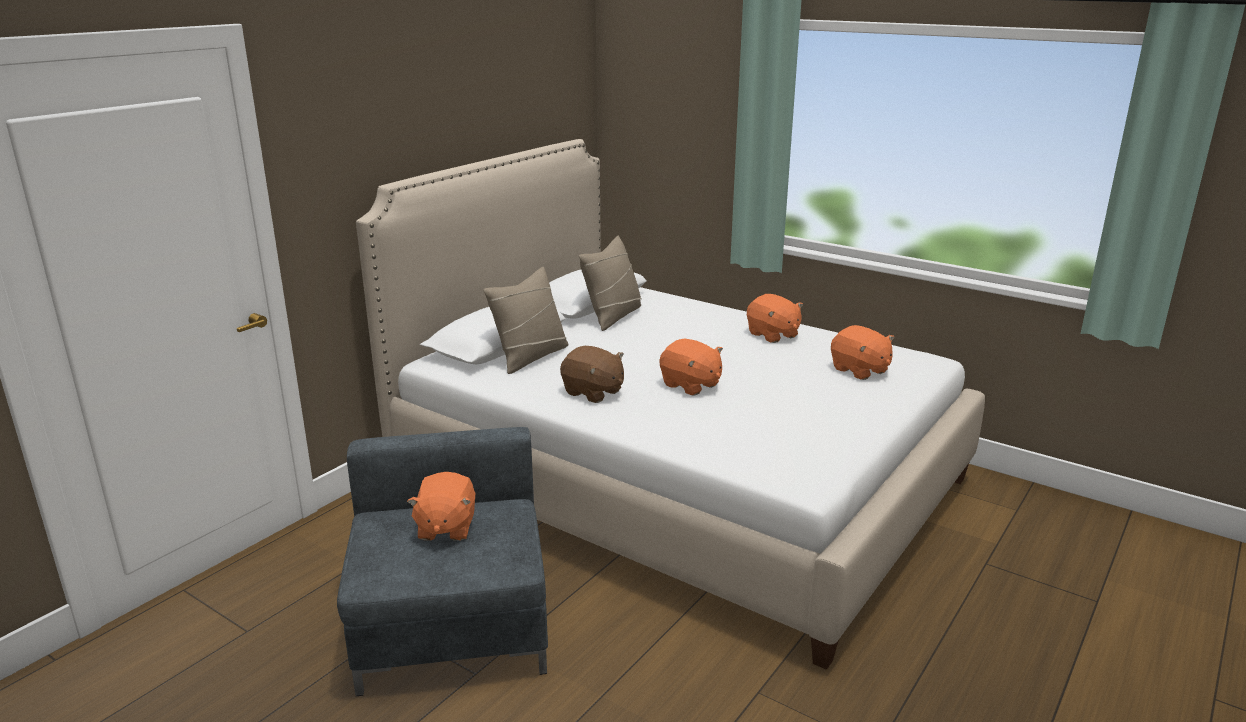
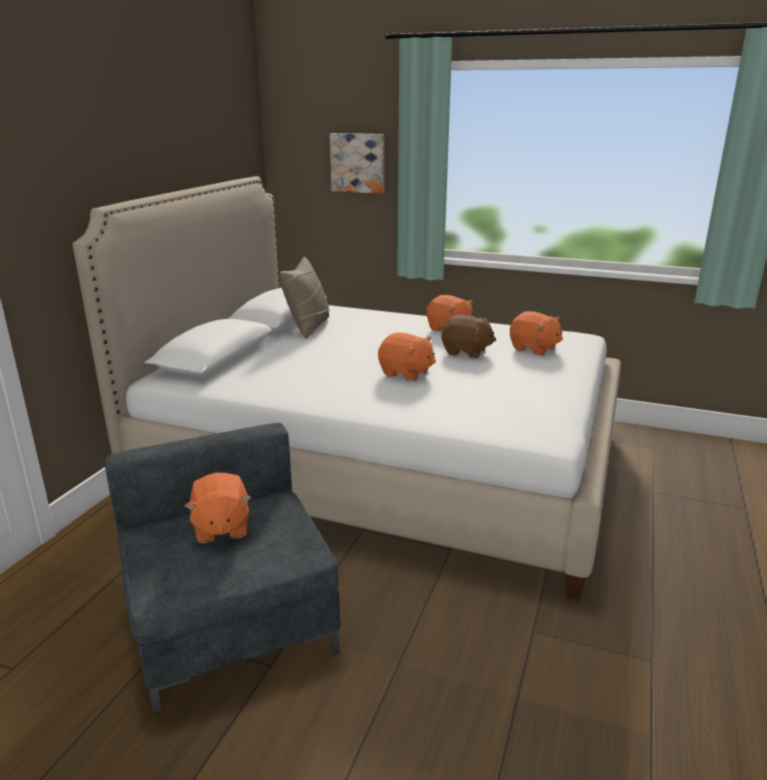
camera: 15 degrees left, 0 degrees up
beige pillow [483,267,569,374] -> none
brown plush toy [560,346,624,403] -> brown plush toy moved to [441,315,496,358]
none -> picture [330,133,384,194]

